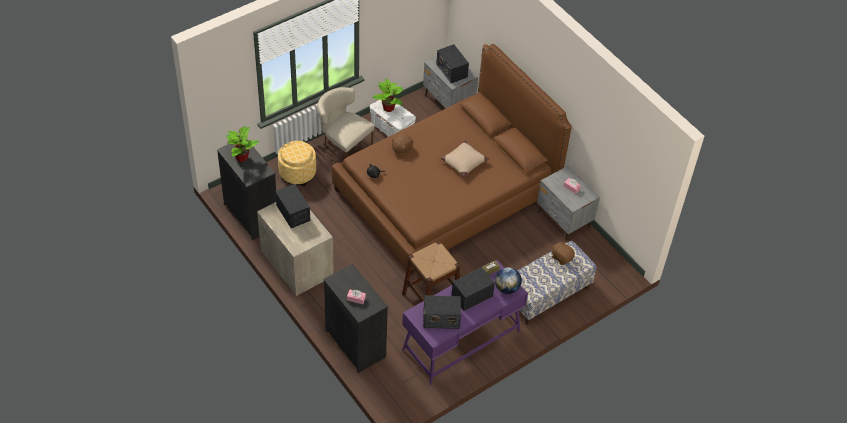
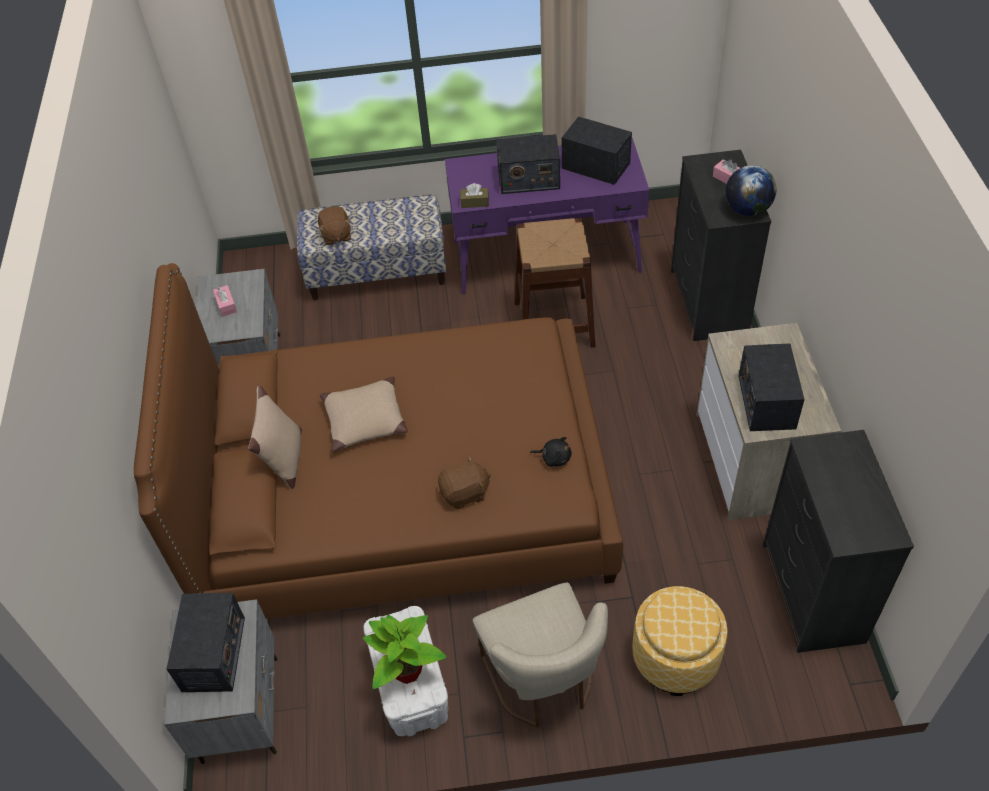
camera: 145 degrees left, 0 degrees up
potted plant [226,126,260,162] -> none
globe [495,267,522,294] -> globe moved to [725,165,776,216]
none -> beige pillow [248,386,302,489]

